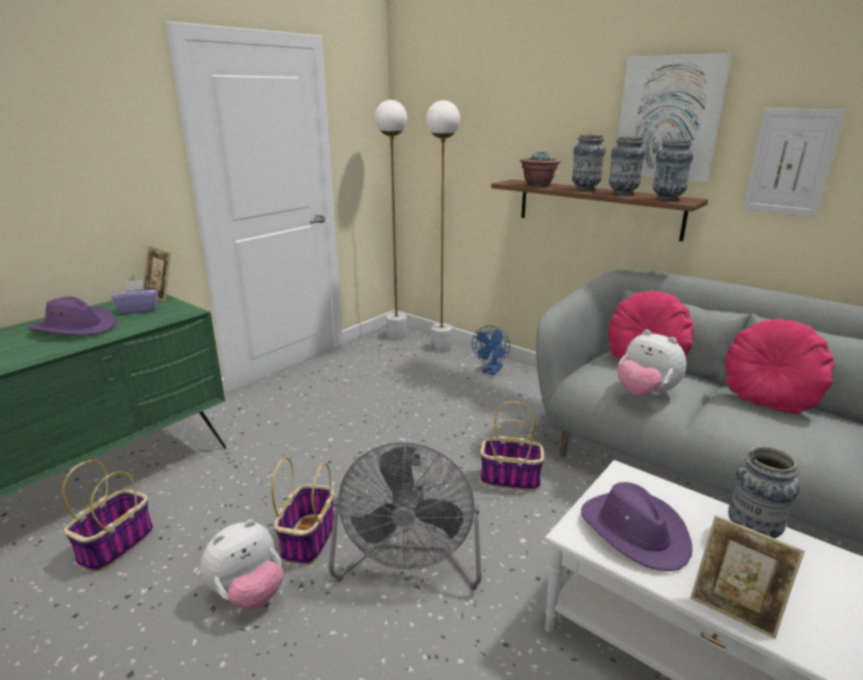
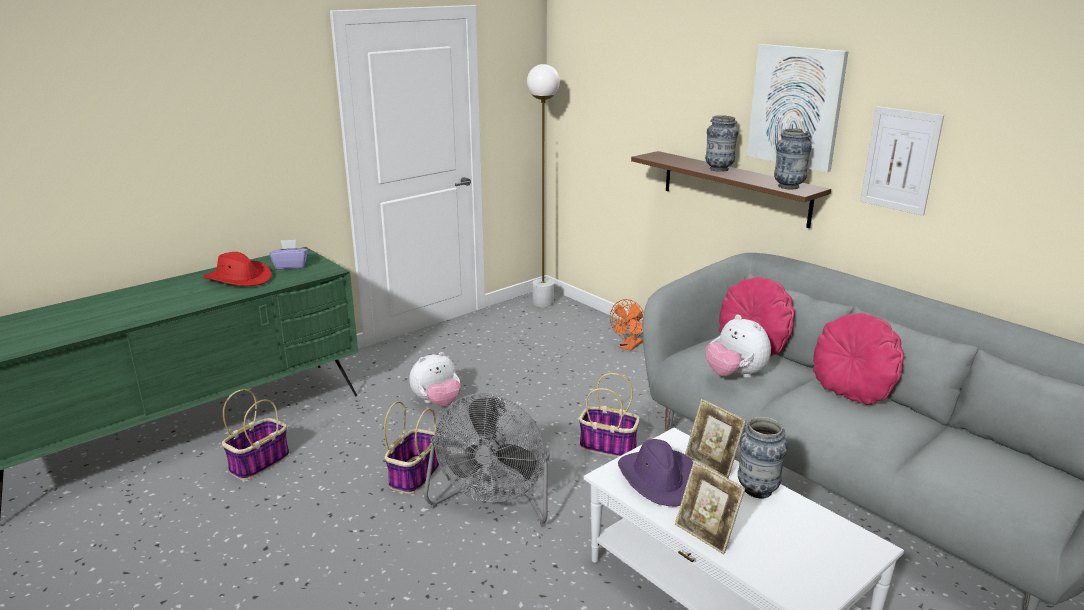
camera: 10 degrees right, 0 degrees up
purple hat [28,296,116,336] -> red hat [203,252,272,286]
picture frame [143,245,171,302] -> picture frame moved to [685,399,747,478]
plush toy [200,520,283,609] -> plush toy moved to [409,352,461,407]
white floor lamp [426,100,460,352] -> none
blue fan [472,326,510,375] -> orange fan [610,299,644,351]
potted plant [520,151,561,187] -> none
vase [609,136,645,195] -> none

